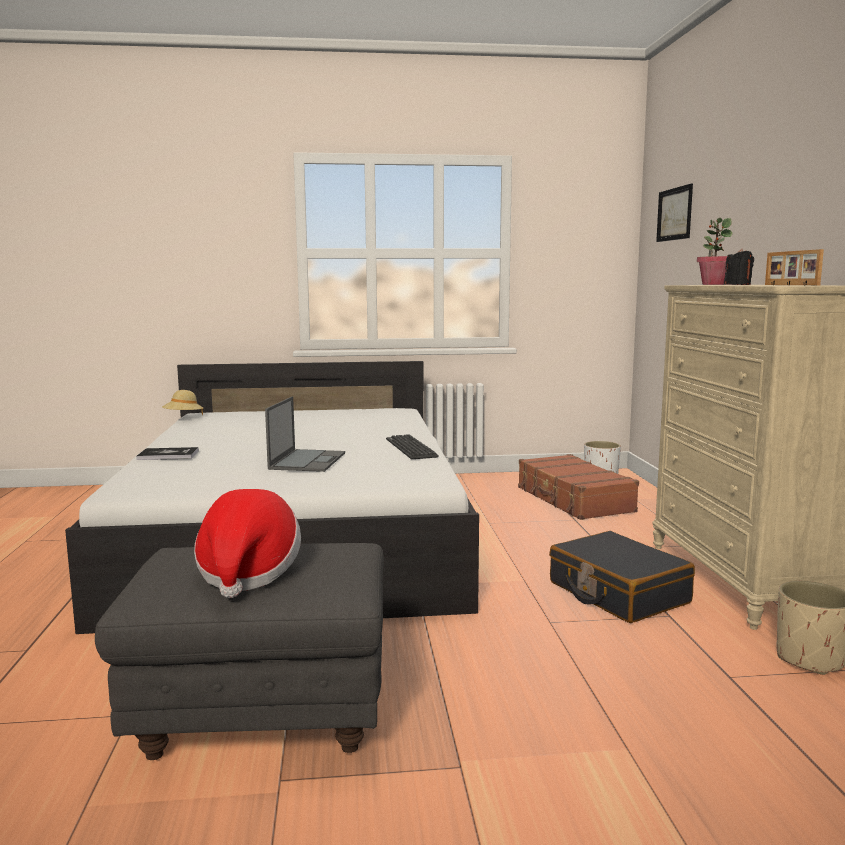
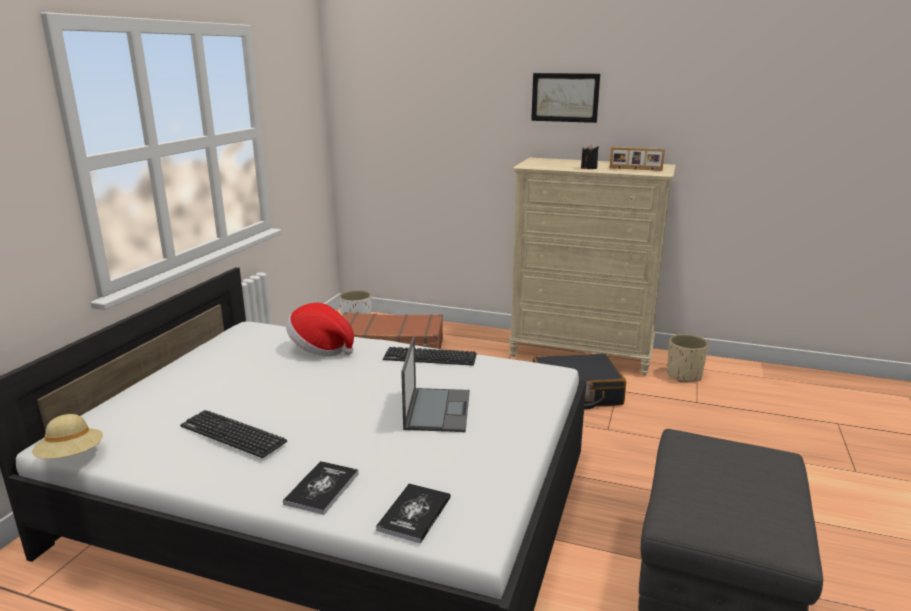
camera: 65 degrees left, 10 degrees up
hat [194,489,301,598] -> hat moved to [286,303,354,357]
laptop [265,397,345,472] -> laptop turned 60 degrees clockwise [401,337,470,432]
picture [656,183,693,242] -> picture moved to [531,73,600,123]
potted plant [697,218,733,285] -> none
none -> keyboard [181,410,287,458]
none -> book [376,483,451,544]

